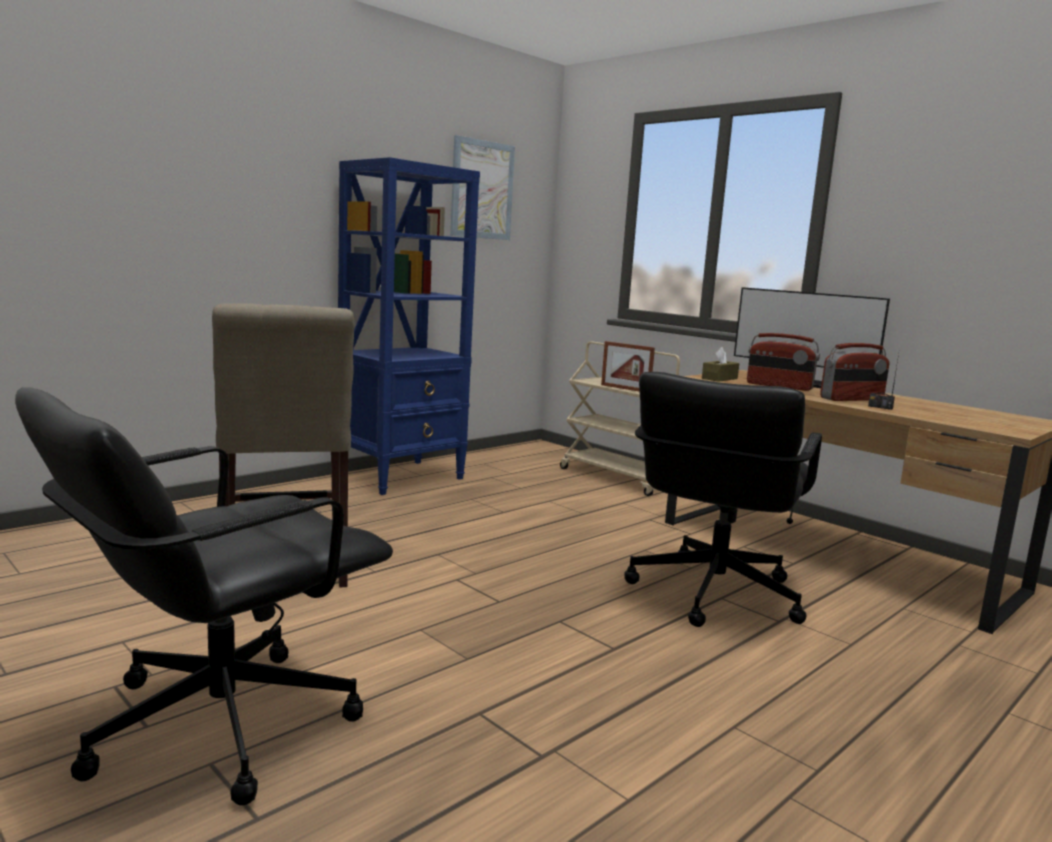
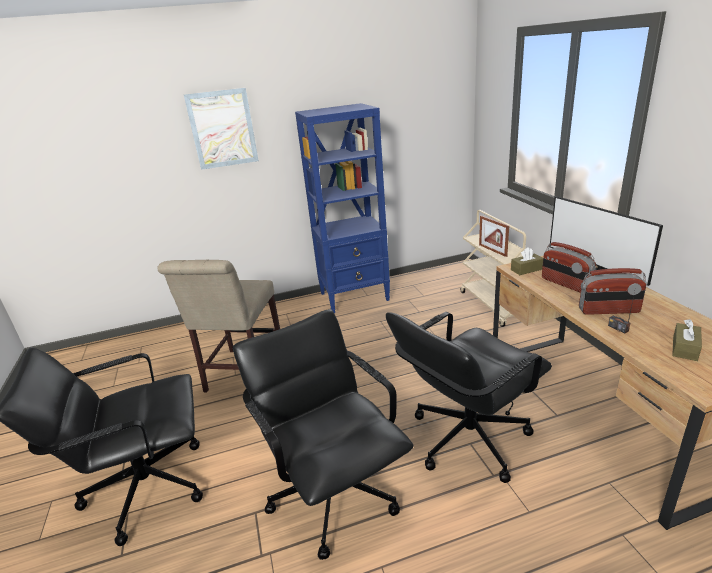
camera: 30 degrees right, 15 degrees up
picture [450,135,515,240] -> picture moved to [184,88,259,170]
none -> black office chair [233,309,414,560]
none -> brown tissue box [672,319,702,361]

